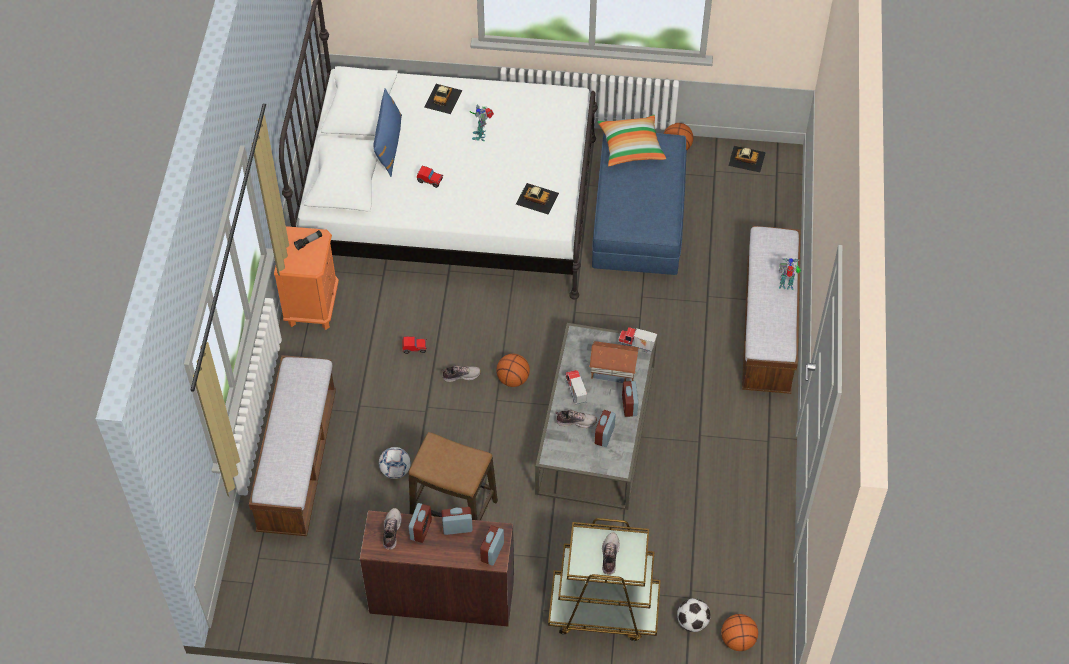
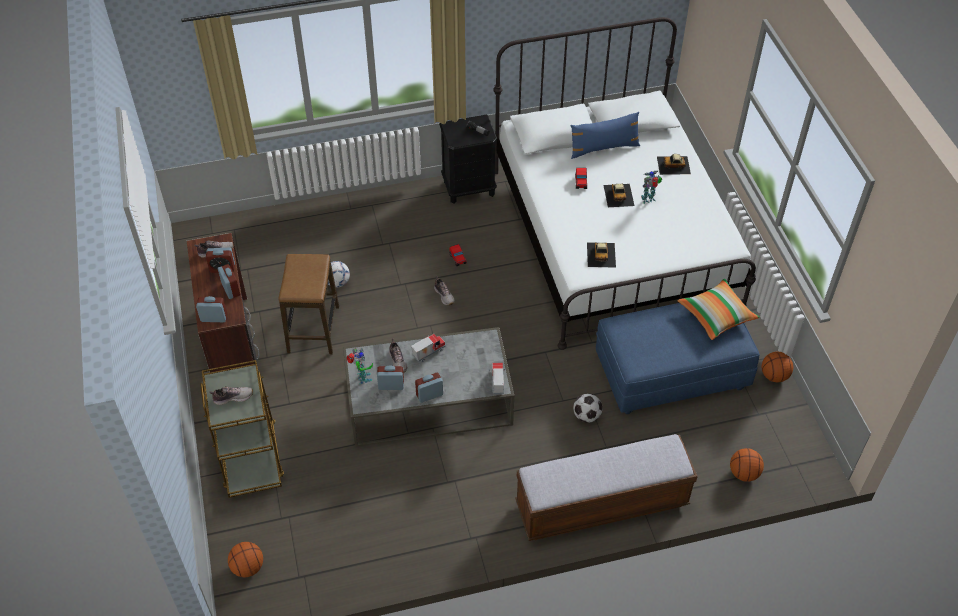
camera: 70 degrees right, 5 degrees down
bench [249,355,336,536] -> none
orange nightstand [274,226,339,330] -> black nightstand [439,115,497,204]
basketball [496,354,530,387] -> basketball moved to [730,448,764,482]
toy house [589,341,640,383] -> none
football [677,598,711,632] -> football moved to [573,394,602,423]
toy car [728,146,766,172] -> toy car moved to [603,184,634,207]
toy robot [779,258,801,290] -> toy robot moved to [346,348,373,384]

